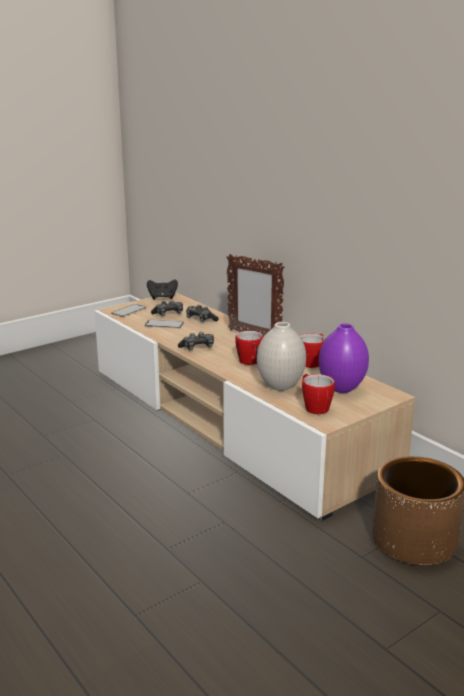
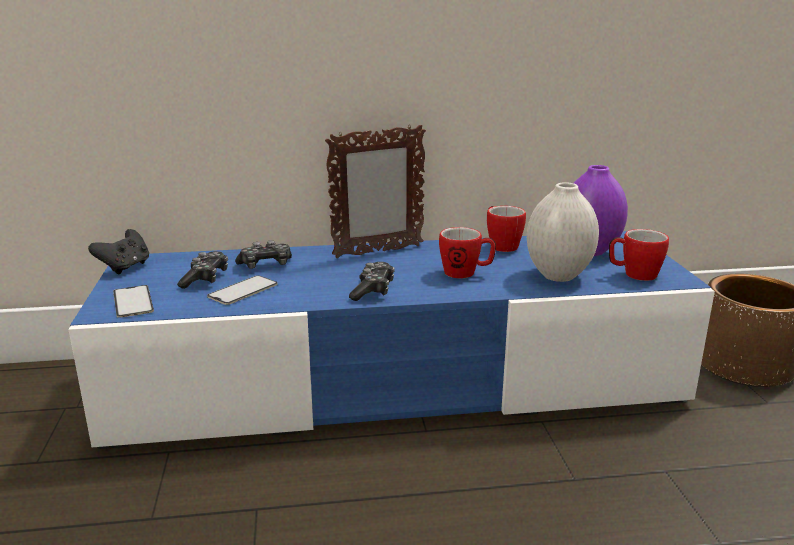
camera: 60 degrees left, 0 degrees up
beige tv stand [94,292,415,521] -> blue tv stand [69,231,715,449]

